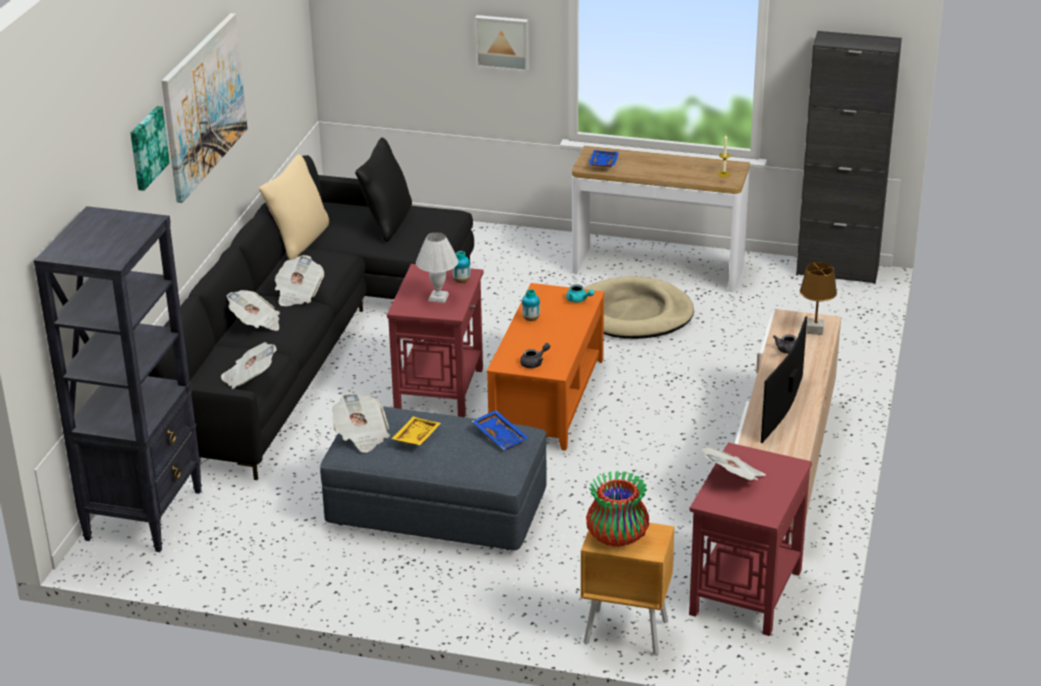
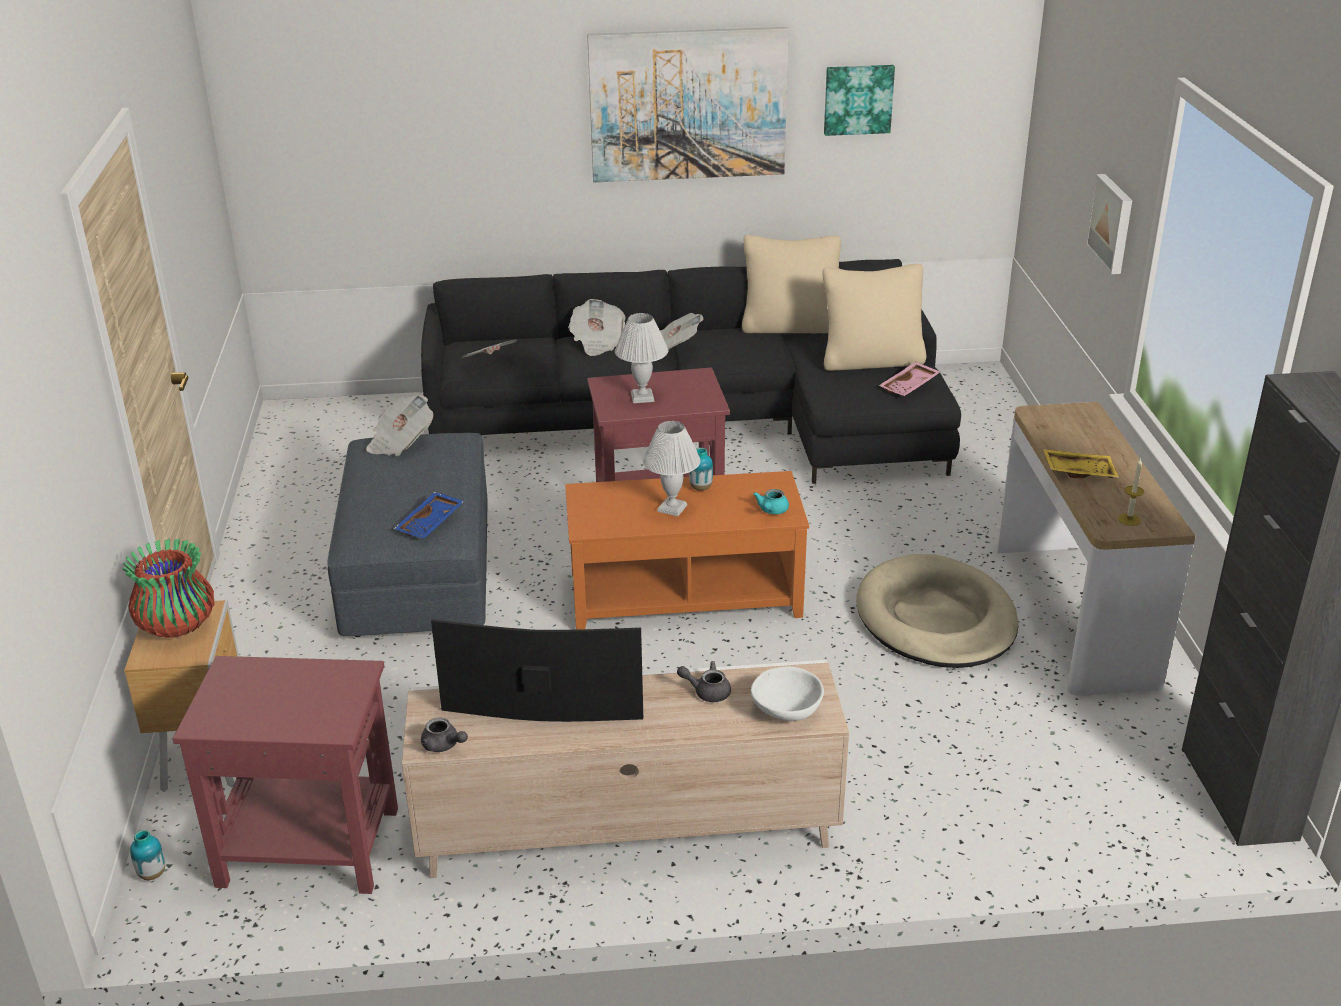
camera: 70 degrees right, 0 degrees up
black bookcase [34,206,202,552] -> none
picture [130,106,170,191] -> picture moved to [824,65,895,136]
black pillow [355,138,412,242] -> beige pillow [822,264,926,371]
yellow tray [391,416,441,445] -> yellow tray moved to [1043,449,1119,478]
vase [452,251,470,283] -> vase moved to [130,830,165,880]
grey teapot [520,343,550,368] -> grey teapot moved to [421,718,468,752]
blue tray [589,150,619,167] -> none
newspaper [702,447,766,481] -> none
brown table lamp [800,262,837,335] -> white bowl [751,667,824,721]
none -> white table lamp [643,421,701,516]
none -> pink tray [879,362,940,396]

